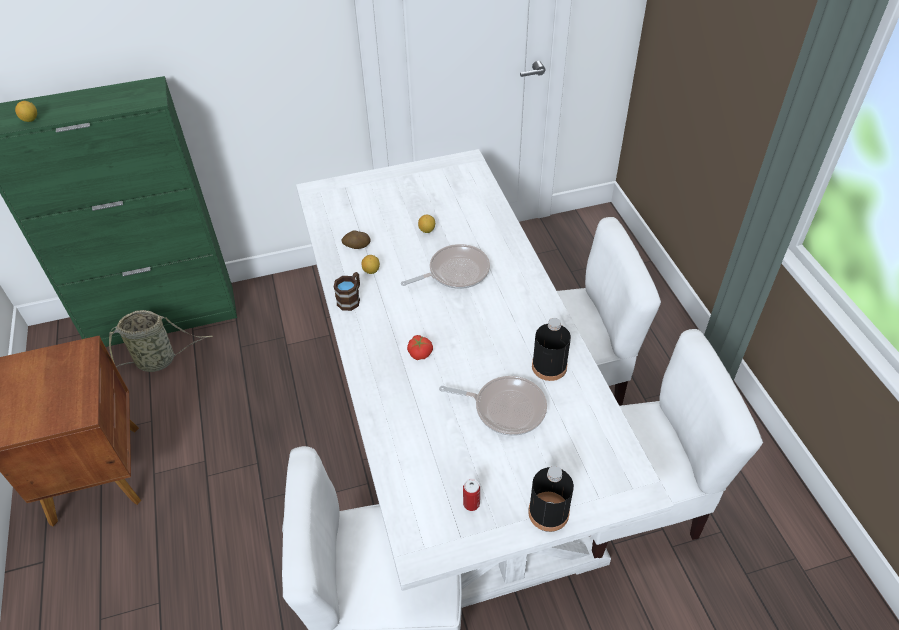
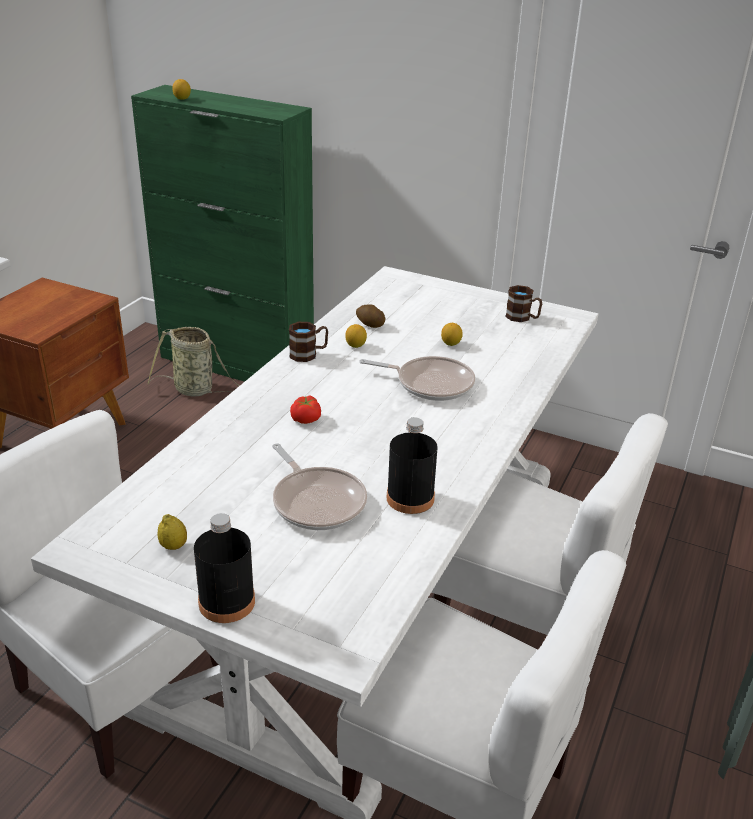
camera: 40 degrees right, 15 degrees down
can [463,479,480,511] -> lemon [158,514,187,550]
none -> brown mug [505,285,542,322]

